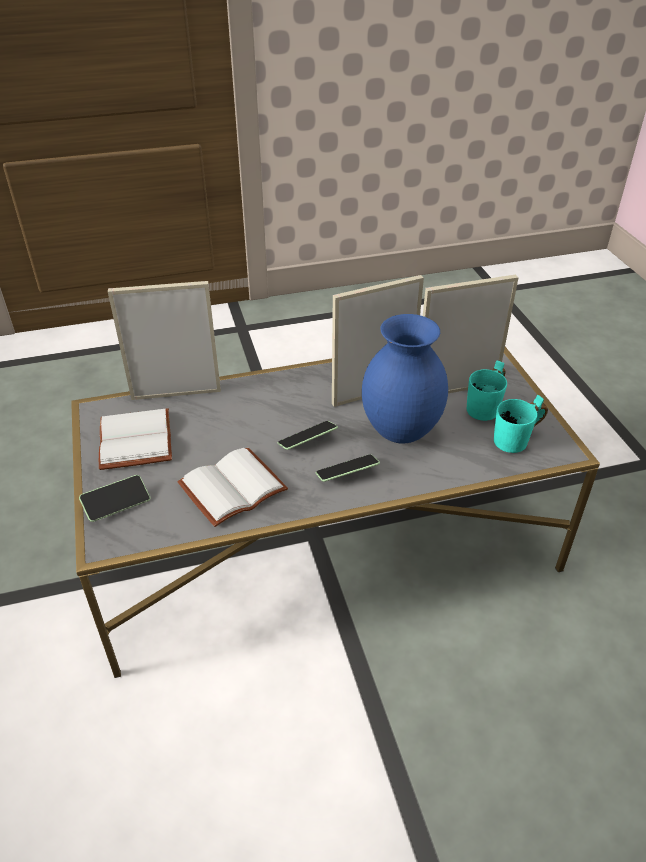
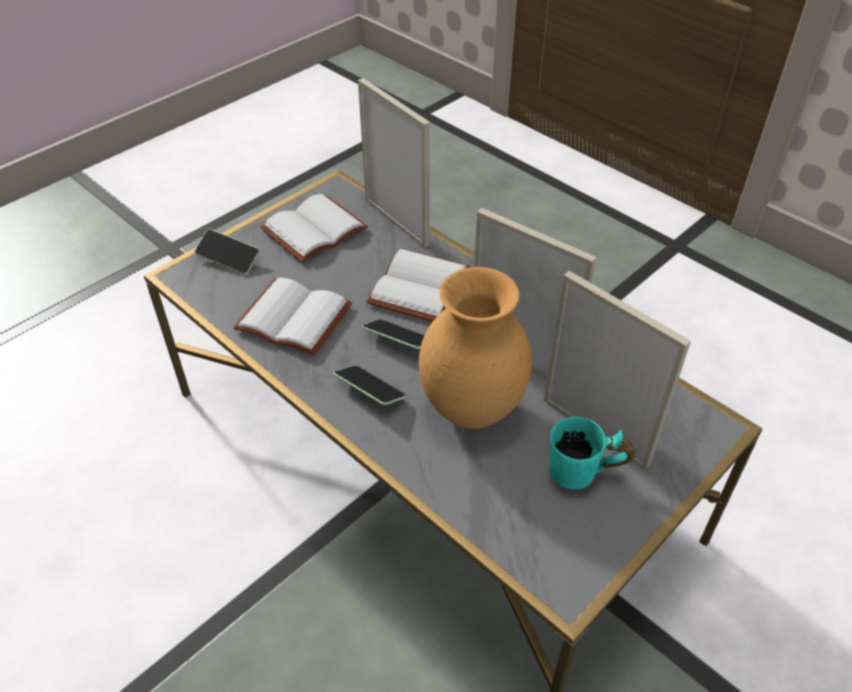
camera: 60 degrees right, 5 degrees up
blue vase [362,314,448,443] -> brown vase [419,267,532,429]
turquoise mug [494,395,548,453] -> none
none -> white book [366,249,470,321]

